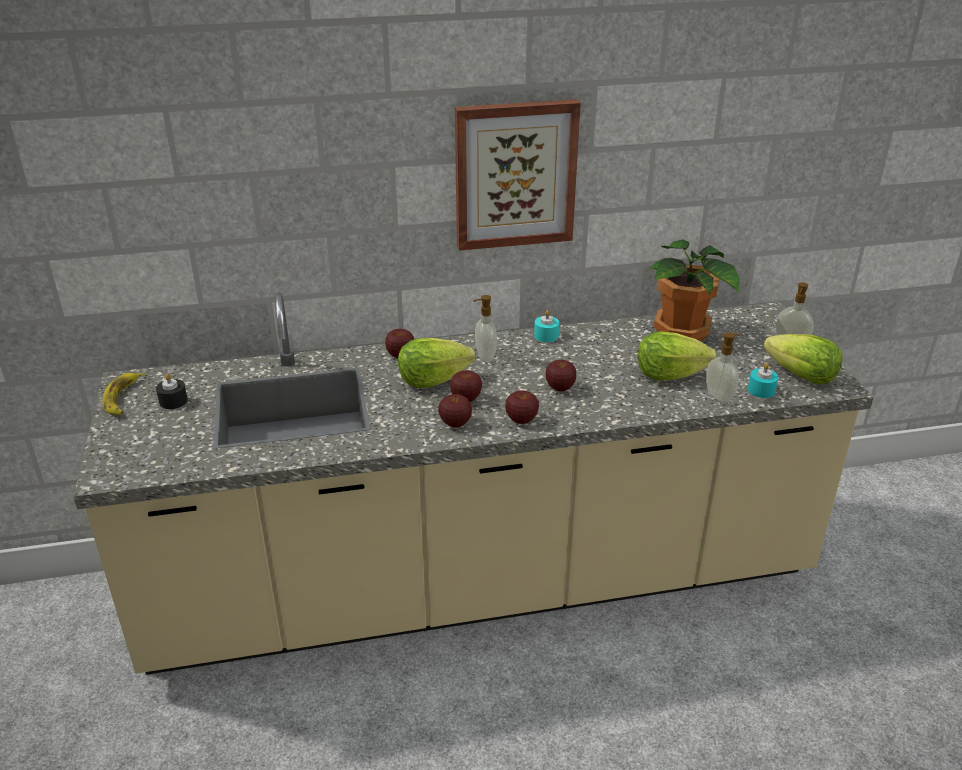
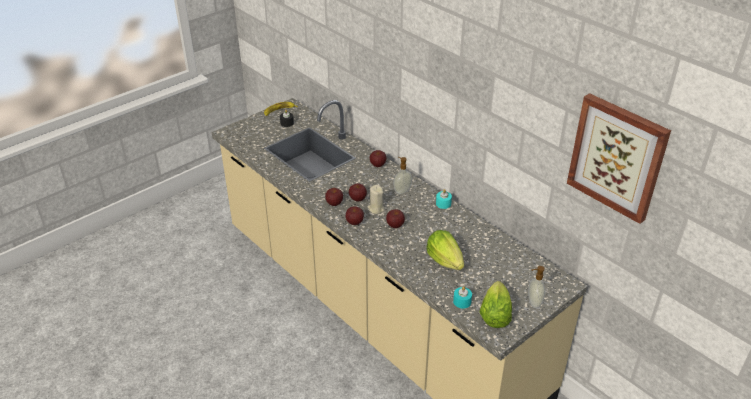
camera: 60 degrees right, 5 degrees up
lettuce [398,338,475,388] -> none
picture [455,99,581,251] -> picture moved to [567,93,671,224]
potted plant [648,239,740,341] -> none
soap dispenser [706,332,740,402] -> none
none -> beige candle [367,185,385,214]

